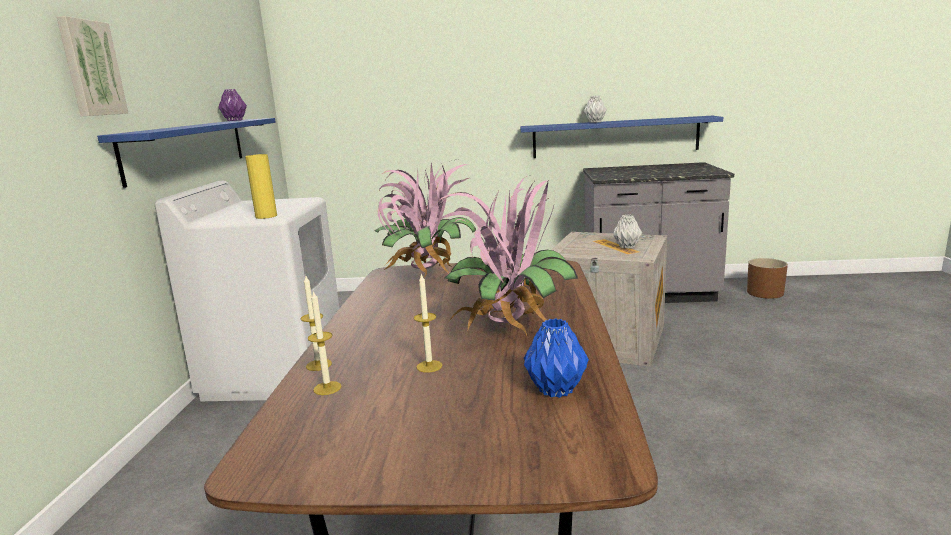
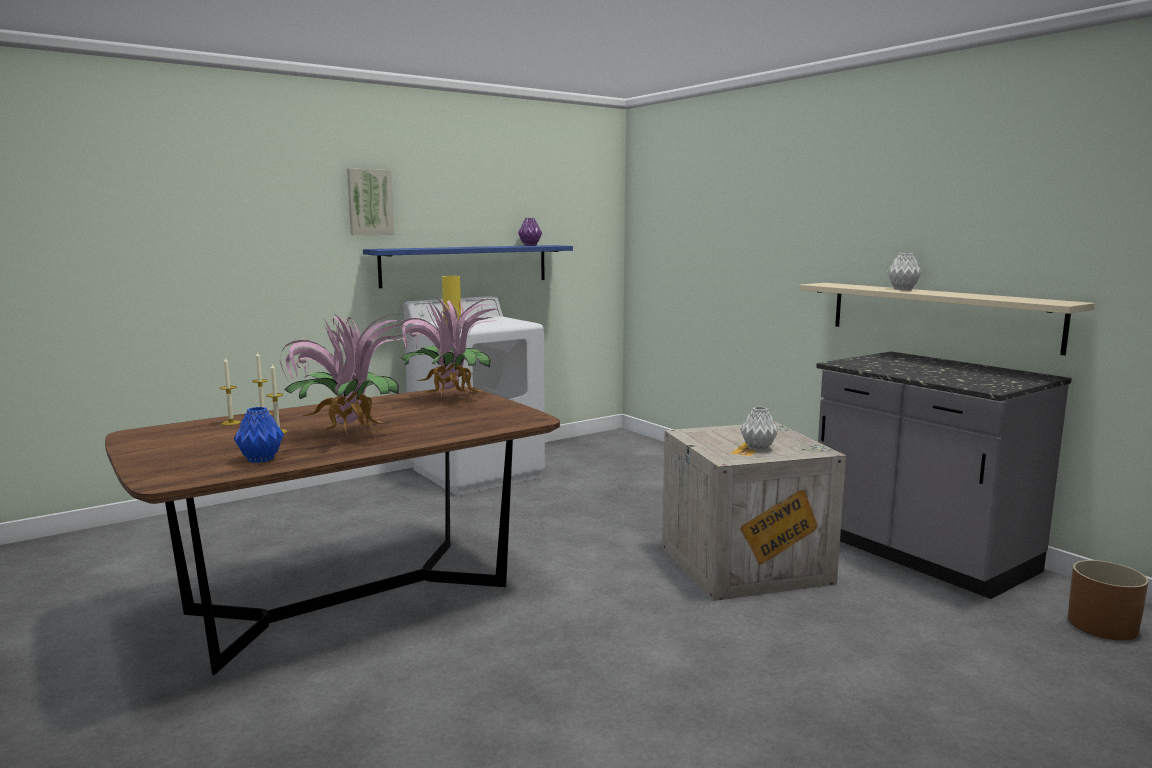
camera: 50 degrees right, 5 degrees down
blue shelf [520,116,723,158] -> beige shelf [799,283,1095,355]

